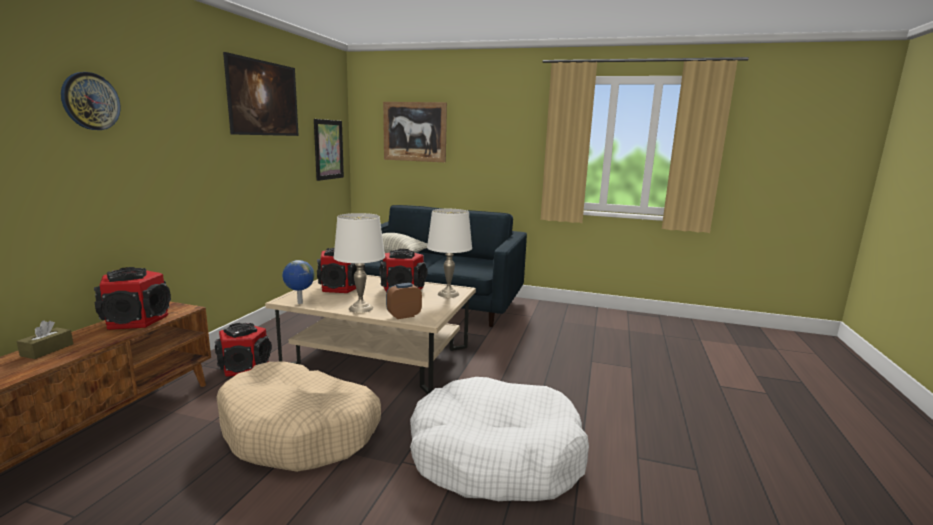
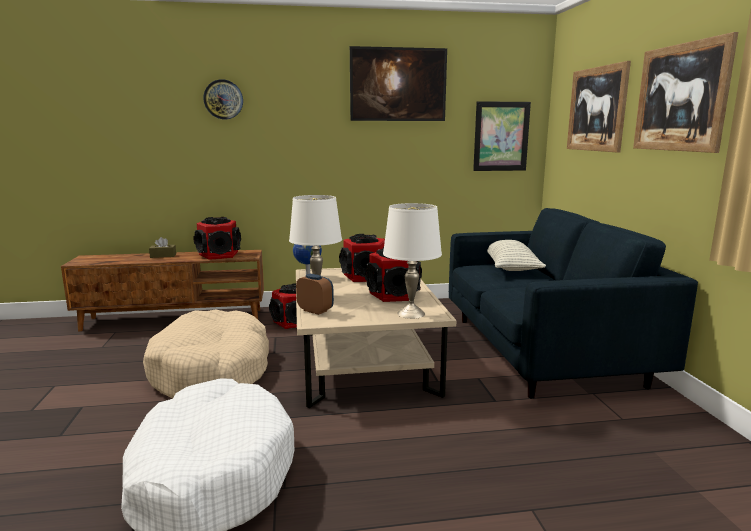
camera: 65 degrees right, 0 degrees up
none -> picture [633,32,738,153]

